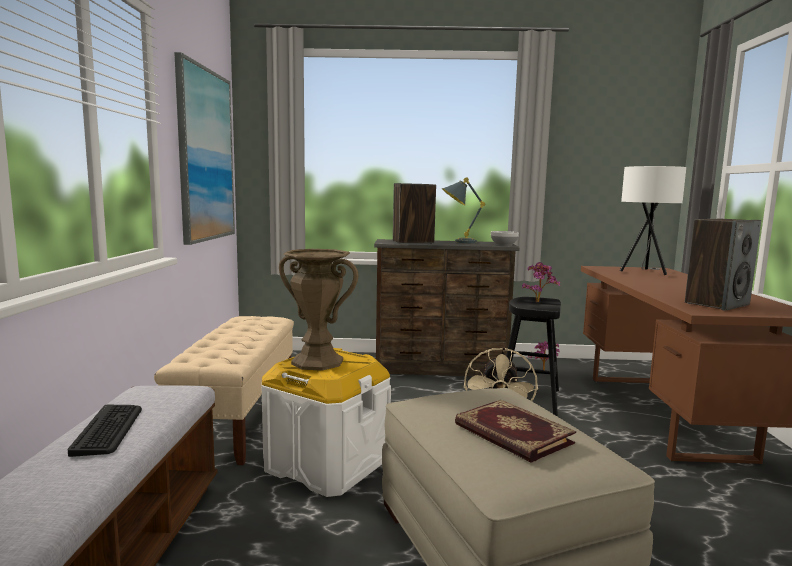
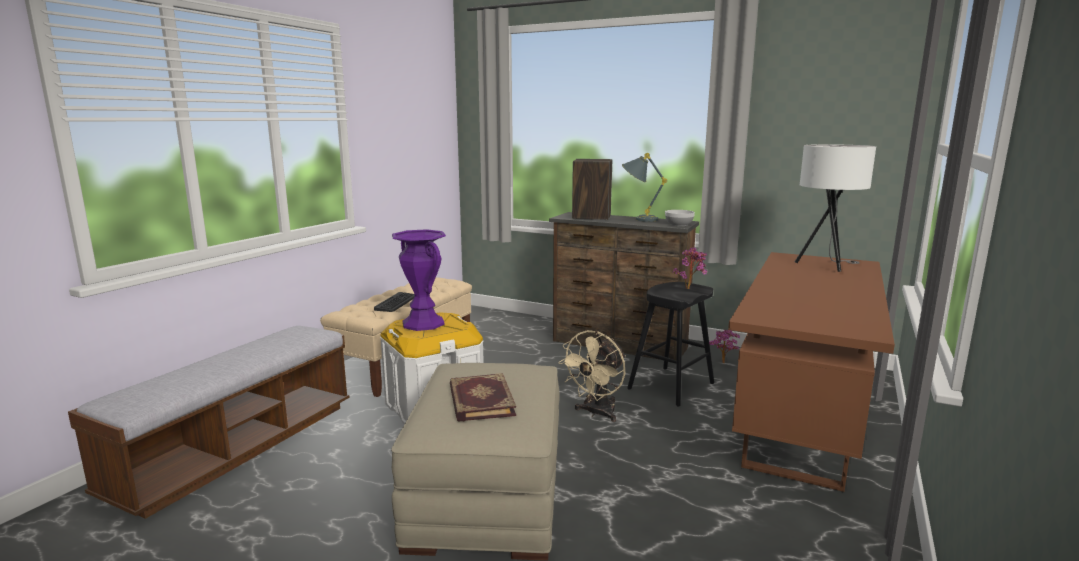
camera: 25 degrees right, 5 degrees up
keyboard [68,405,142,457] -> keyboard moved to [374,292,414,312]
picture [174,52,235,245] -> none
brown vase [279,249,359,371] -> purple vase [392,229,446,331]
speaker [685,219,761,311] -> none

